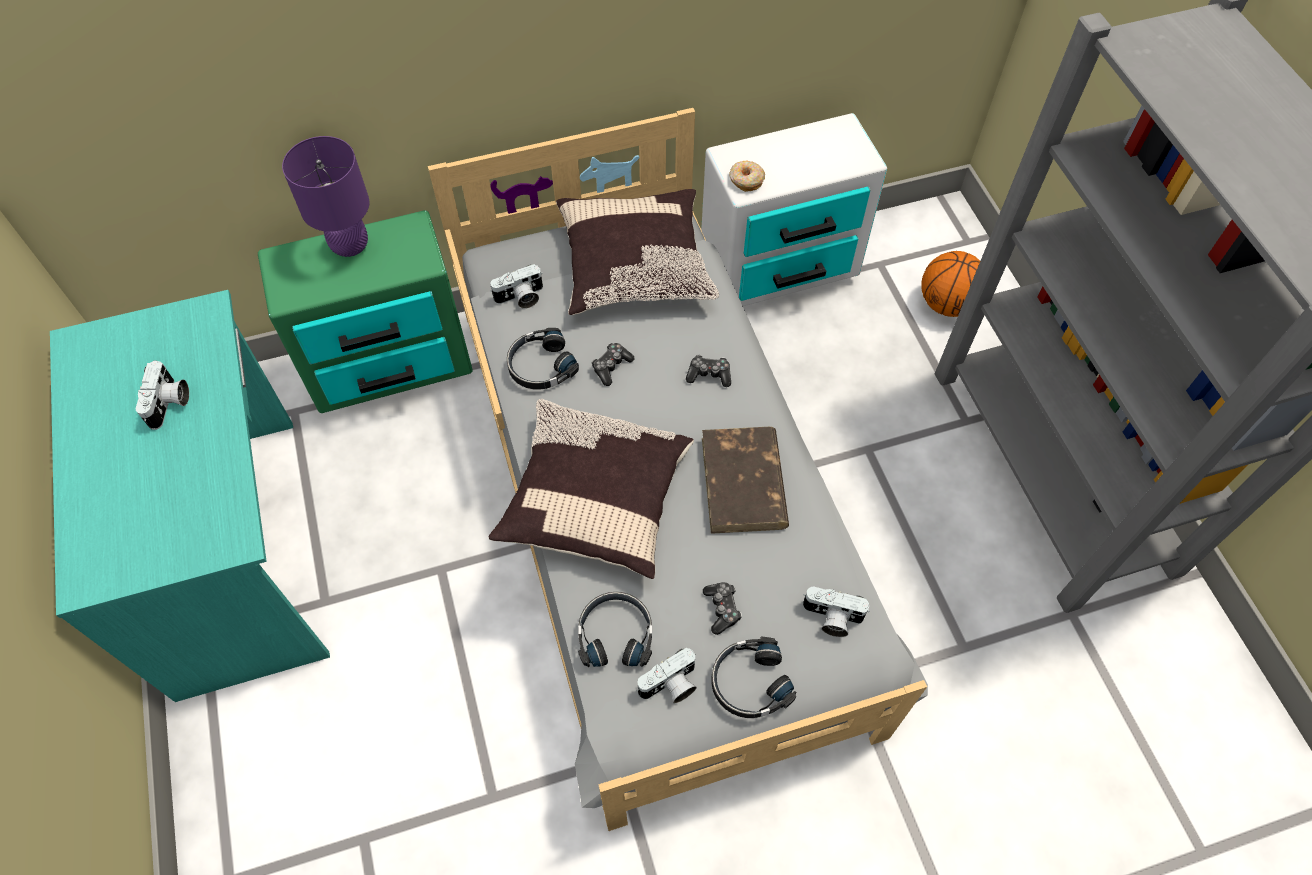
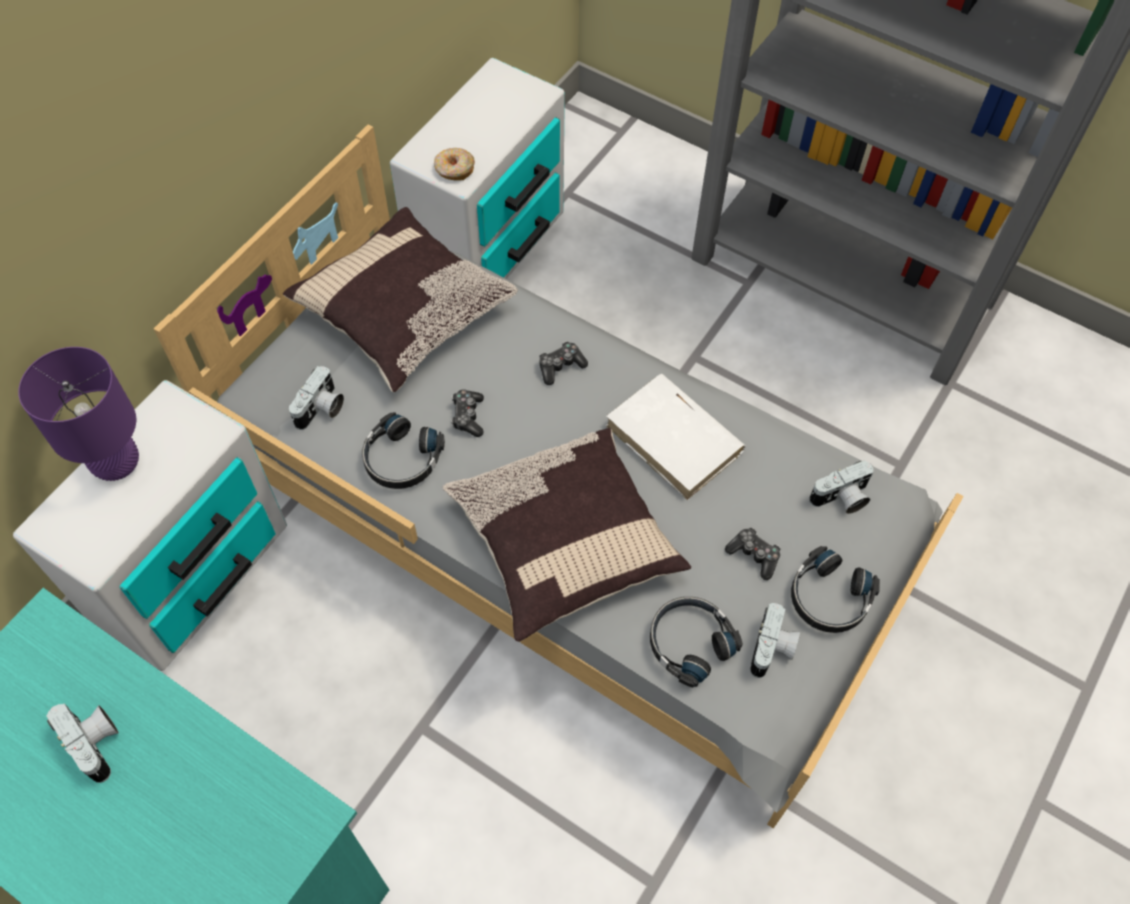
camera: 40 degrees left, 0 degrees up
green nightstand [258,210,473,413] -> white nightstand [13,380,287,671]
brown book [702,427,789,534] -> white book [605,374,746,500]
basketball [921,251,980,317] -> none

